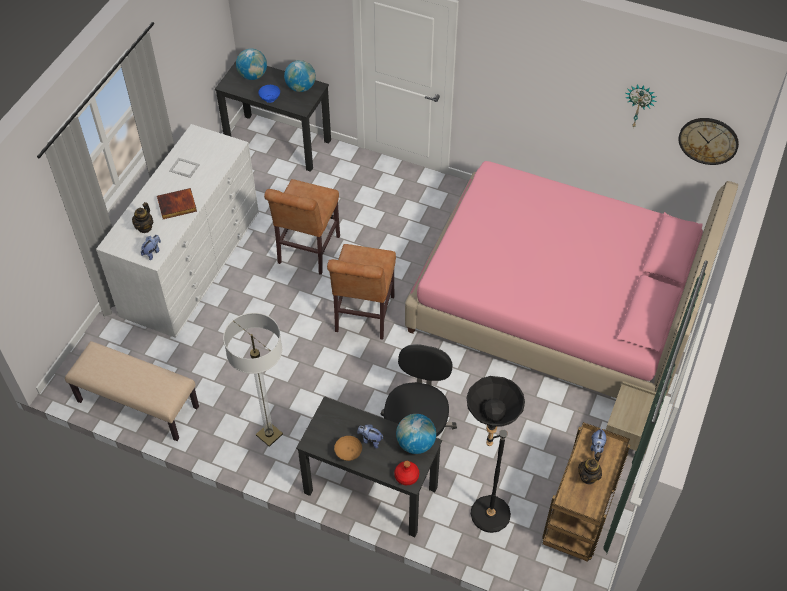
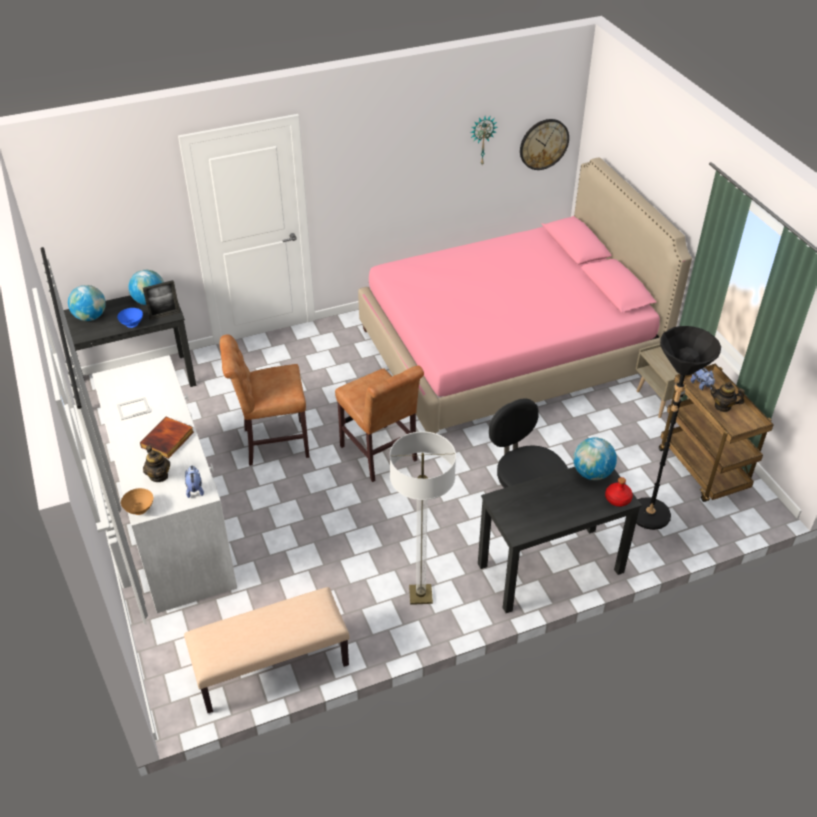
camera: 45 degrees left, 10 degrees down
brown chair [264,179,340,275] -> brown chair turned 105 degrees clockwise [220,334,310,466]
brown bowl [334,436,362,461] -> brown bowl moved to [121,488,153,515]
plush toy [357,424,383,448] -> none
teapot [578,452,602,484] -> teapot turned 120 degrees clockwise [710,382,745,412]
none -> picture frame [143,280,180,320]

